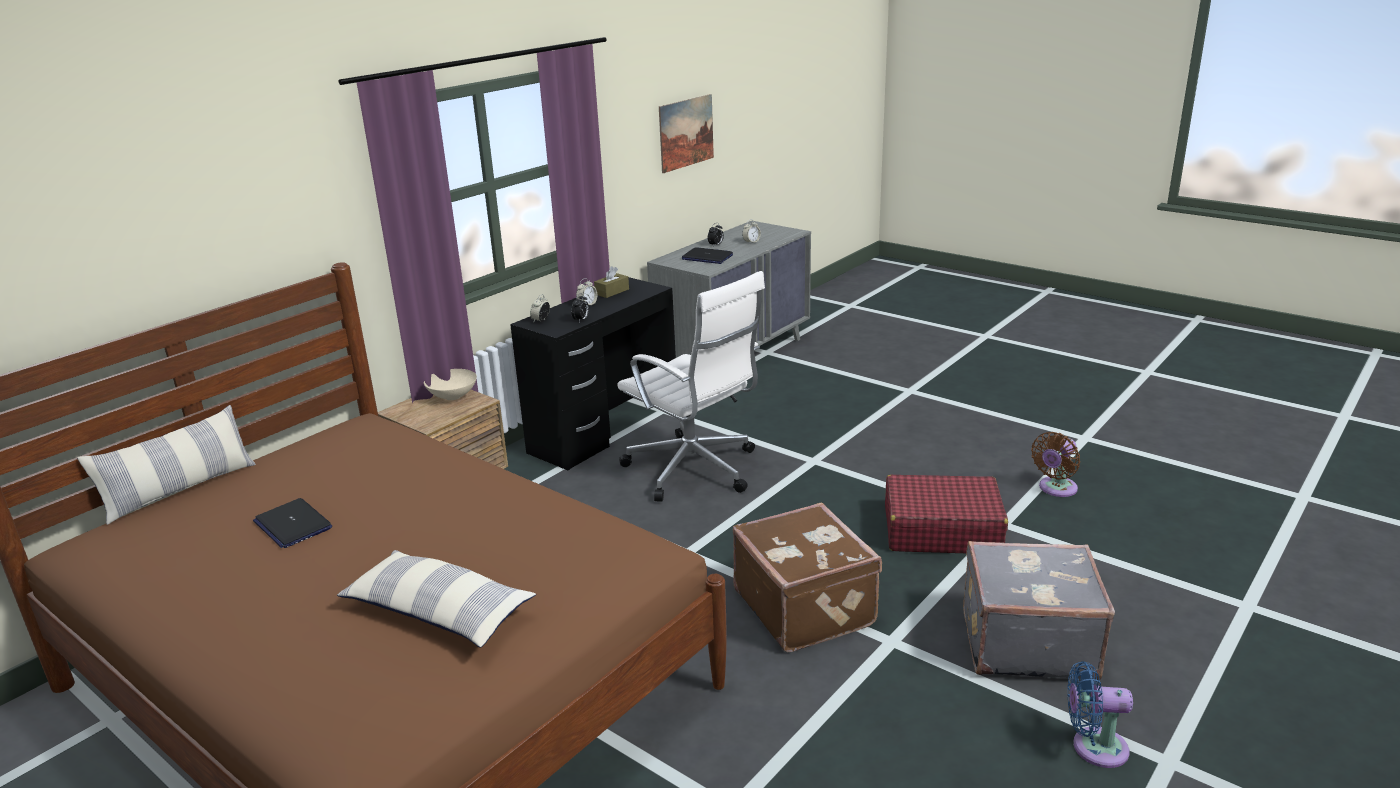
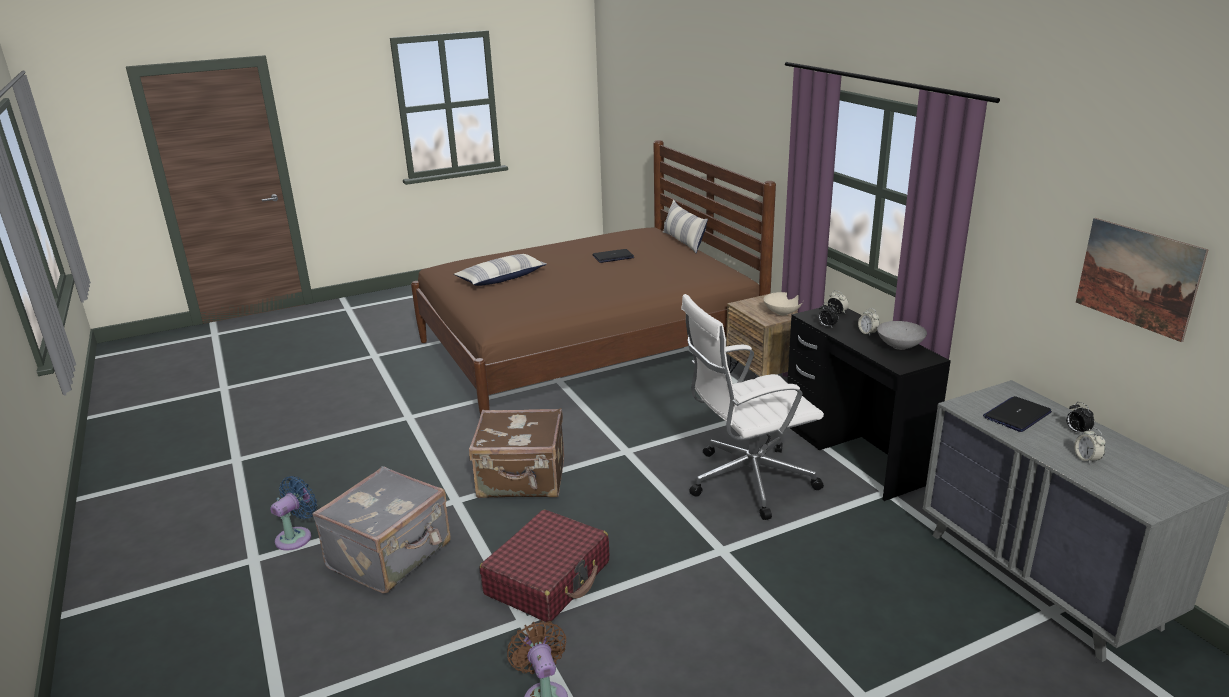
camera: 115 degrees right, 0 degrees up
brown tissue box [594,266,629,298] -> grey bowl [877,321,927,350]

